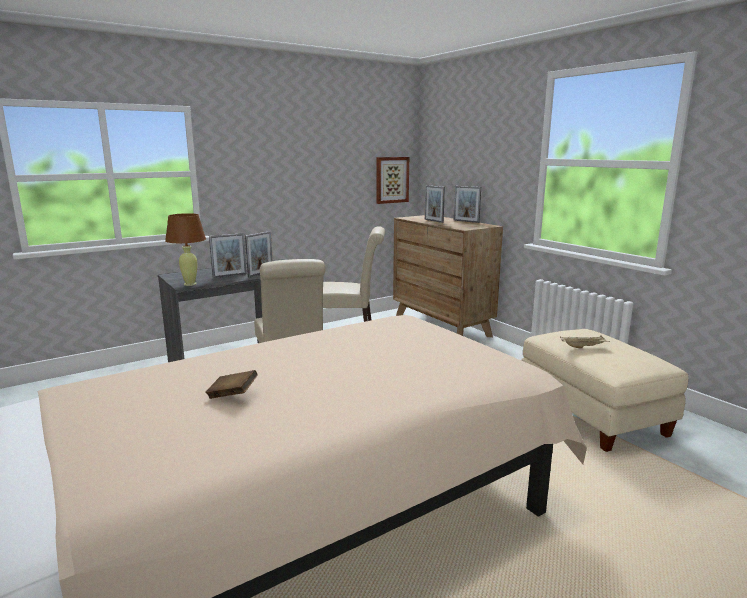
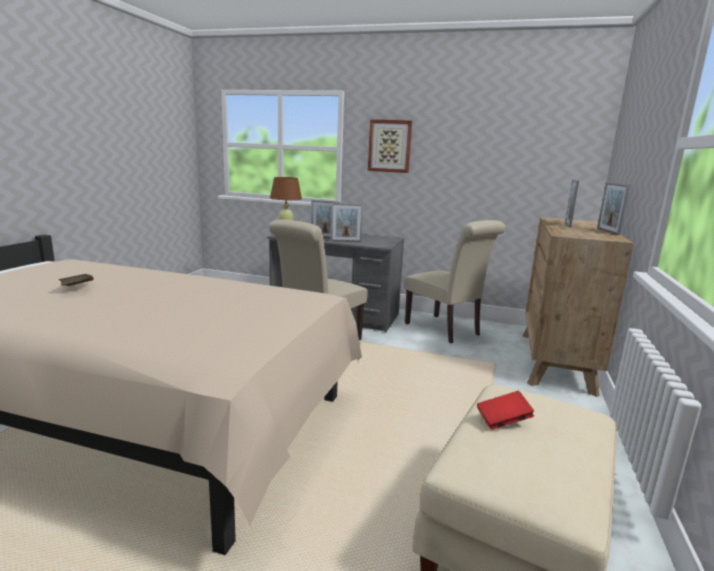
camera: 50 degrees right, 0 degrees up
picture [376,157,409,204] -> picture moved to [368,119,412,173]
beige tray [560,335,610,349] -> red book [477,391,534,430]

